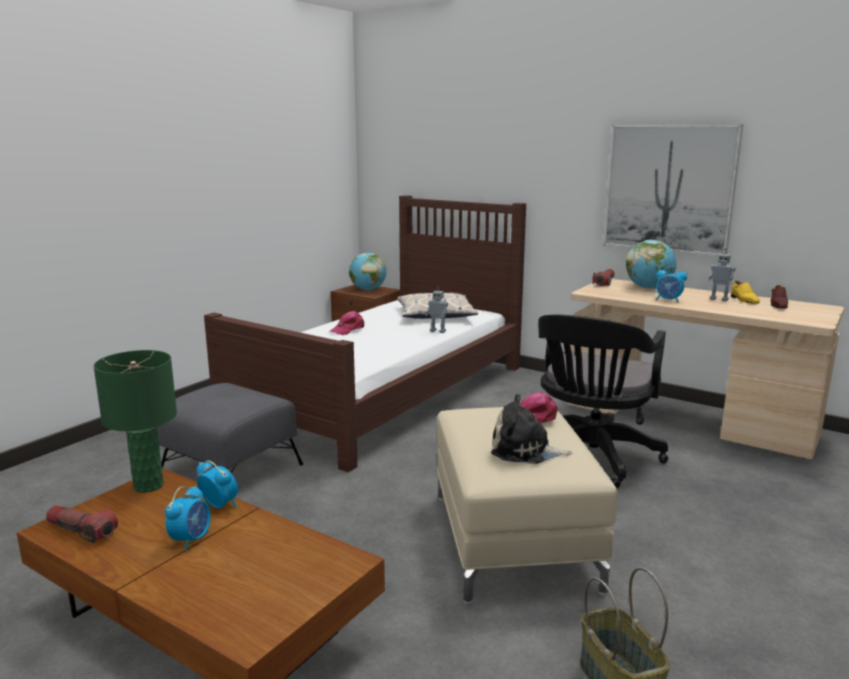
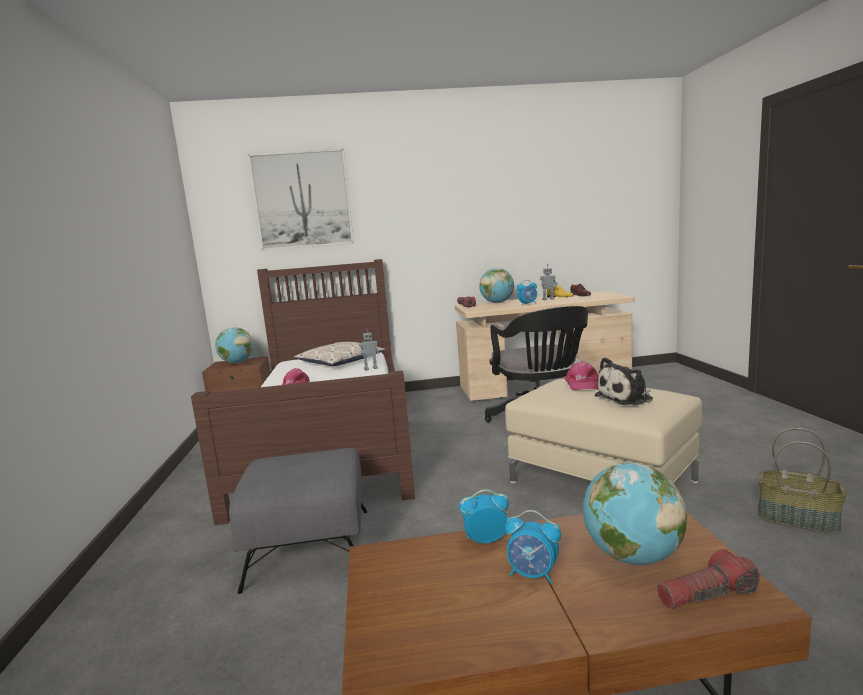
camera: 40 degrees left, 5 degrees down
flashlight [46,505,118,543] -> flashlight moved to [657,549,760,609]
green table lamp [93,350,177,493] -> none
alarm clock [165,486,211,551] -> alarm clock turned 135 degrees clockwise [505,510,561,583]
picture [603,124,743,257] -> picture moved to [248,148,354,251]
none -> globe [583,462,687,565]

